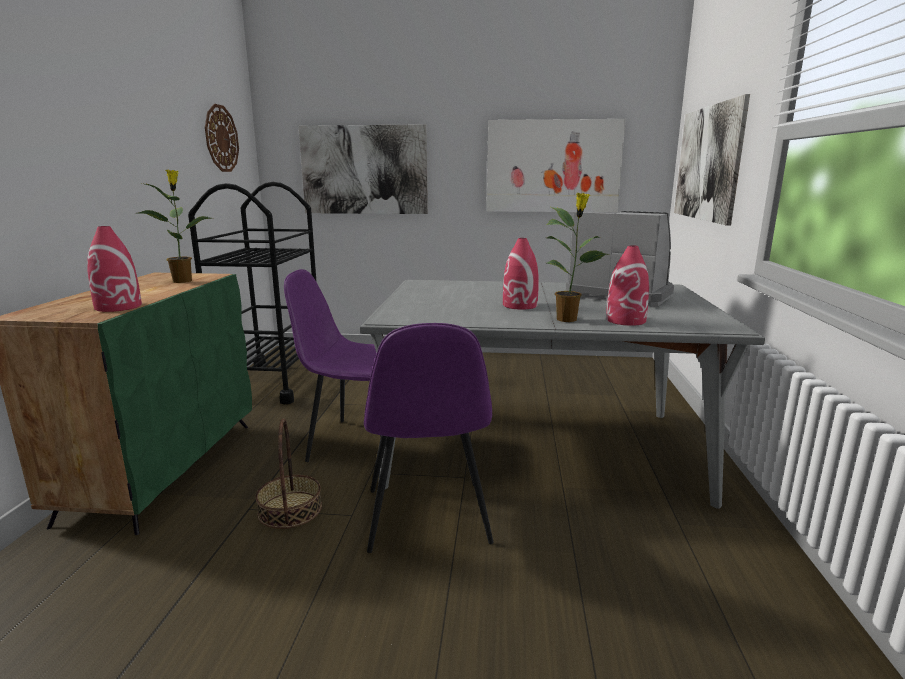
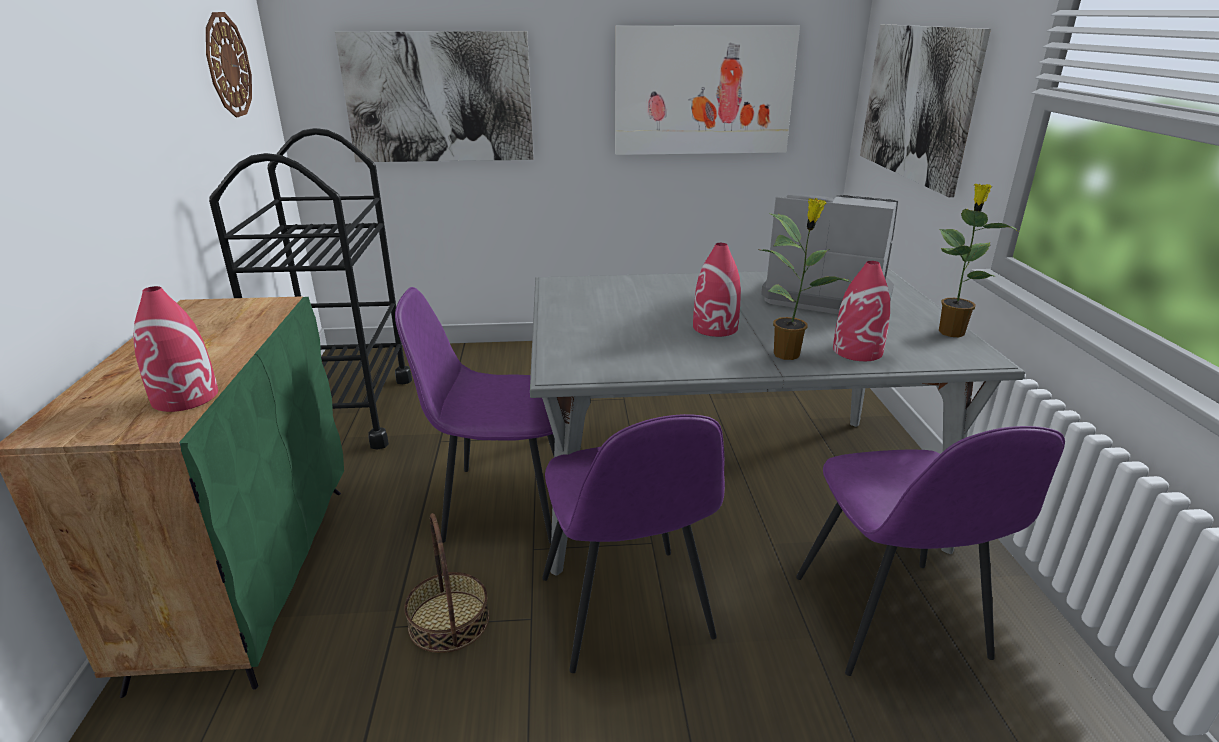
camera: 10 degrees left, 10 degrees up
potted plant [139,170,212,283] -> potted plant moved to [939,184,1018,337]
none -> purple chair [796,426,1065,676]

